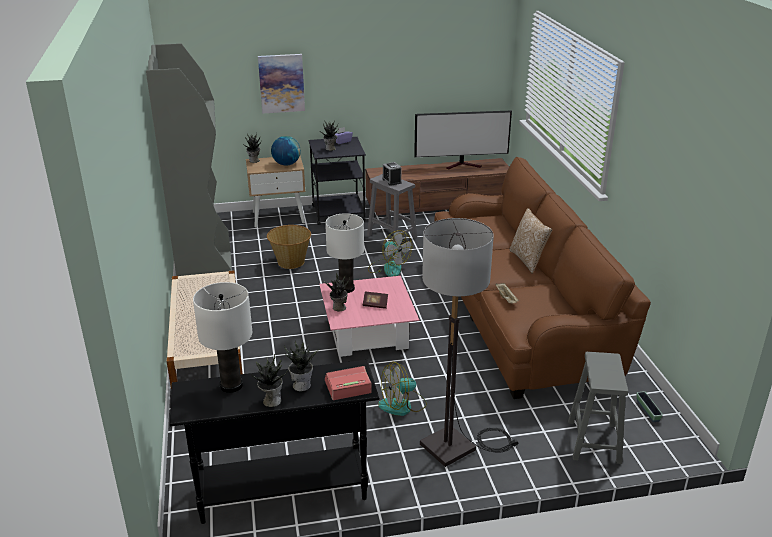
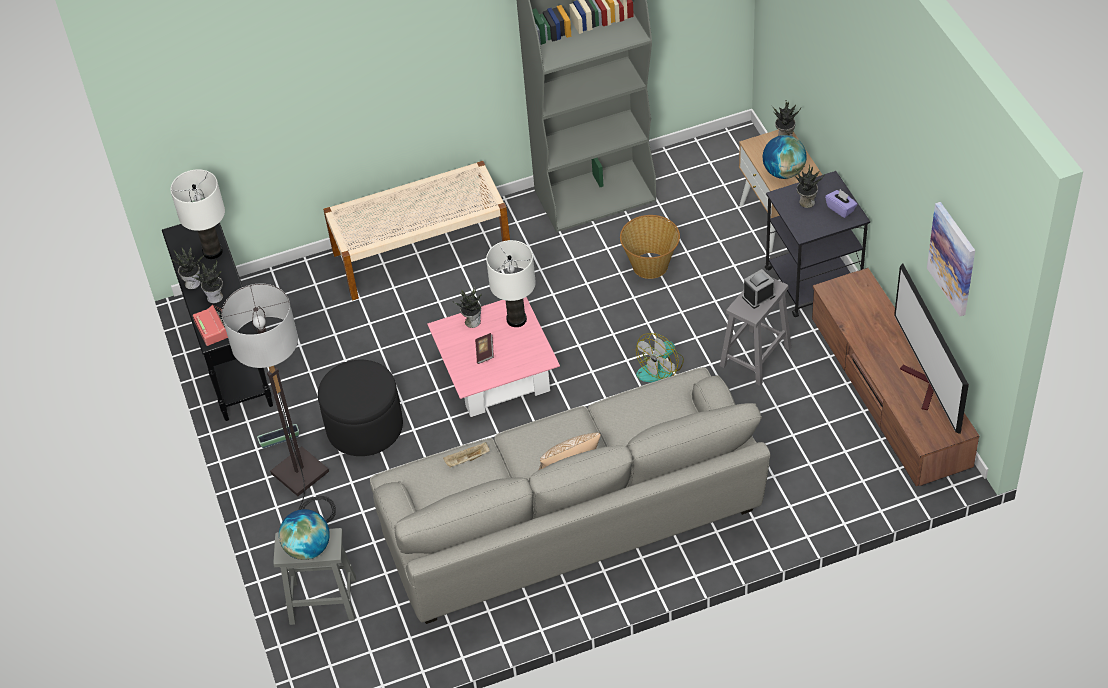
camera: 85 degrees right, 20 degrees up
picture [258,54,305,114] -> picture moved to [927,202,975,316]
fan [378,362,427,416] -> black ottoman [318,360,403,456]
brown sofa [434,157,651,399] -> grey sofa [370,367,770,624]
planter [636,391,663,422] -> planter moved to [257,424,299,448]
none -> globe [279,509,330,560]

